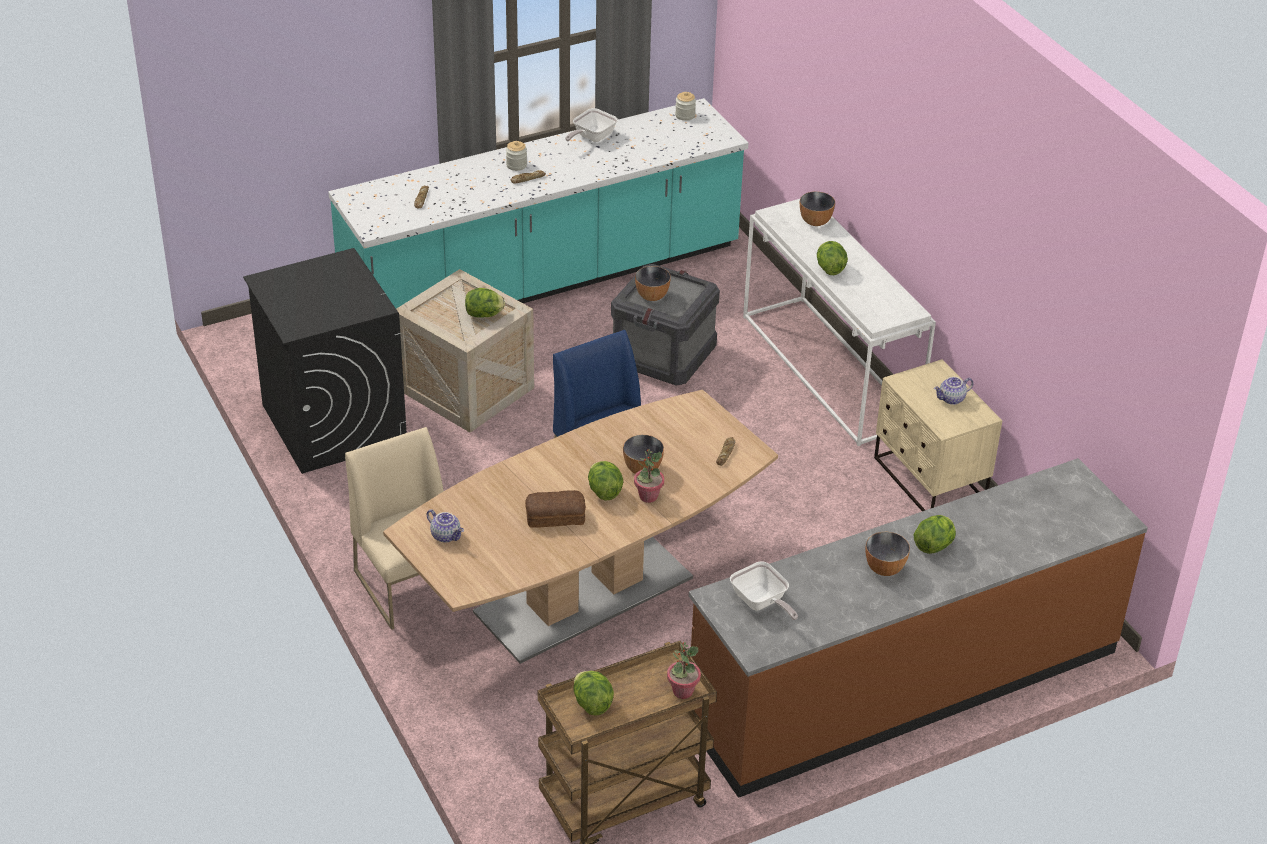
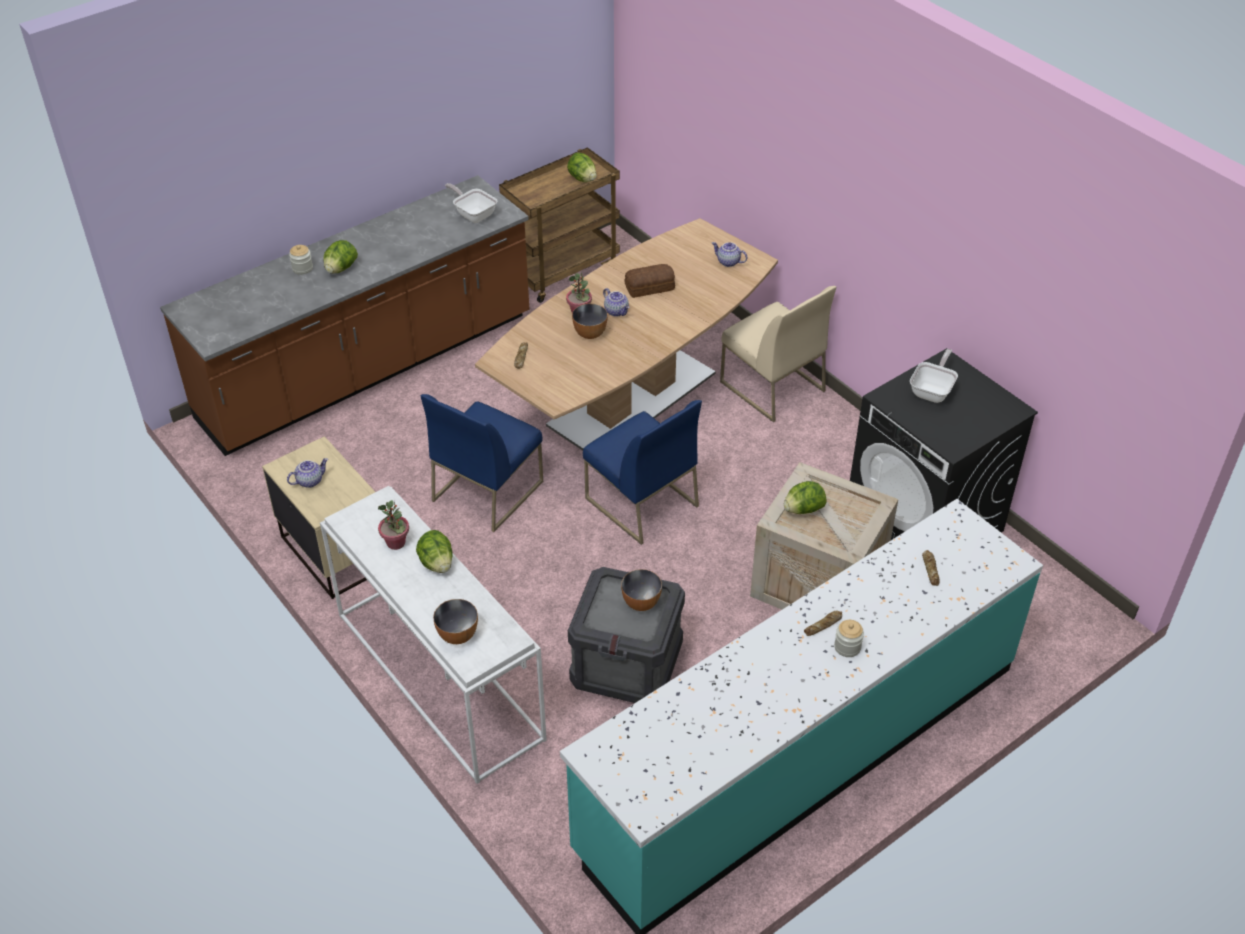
camera: 170 degrees right, 5 degrees up
frying pan [565,108,618,142] -> frying pan moved to [910,349,958,403]
lettuce [588,461,624,500] -> teapot [603,288,629,317]
potted plant [667,642,701,699] -> potted plant moved to [378,500,409,550]
jar [675,92,696,121] -> jar moved to [289,245,313,275]
bowl [865,532,910,576] -> none
none -> blue chair [421,394,543,532]

